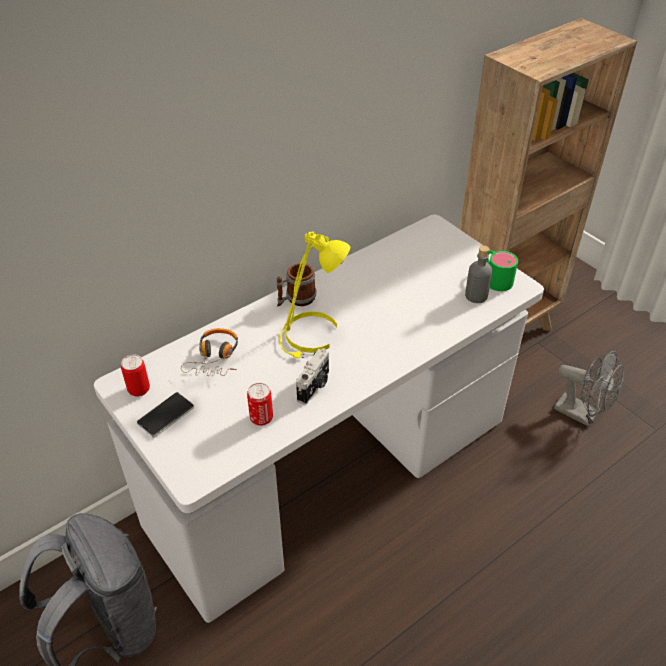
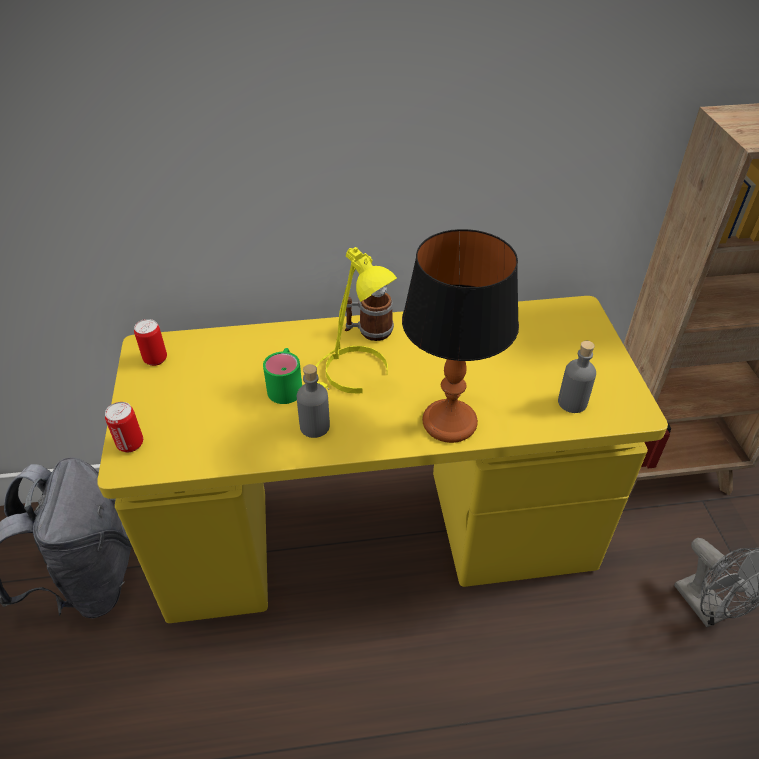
camera: 30 degrees right, 0 degrees up
white desk [94,214,544,623] -> yellow desk [97,296,668,623]
phone [137,392,194,438] -> none
headphones [181,328,238,376] -> none
can [247,383,273,426] -> can moved to [105,402,143,452]
camera [296,348,329,405] -> grey bottle [297,364,330,438]
green mug [487,250,518,291] -> green mug moved to [263,348,302,404]
none -> table lamp [402,229,519,443]

